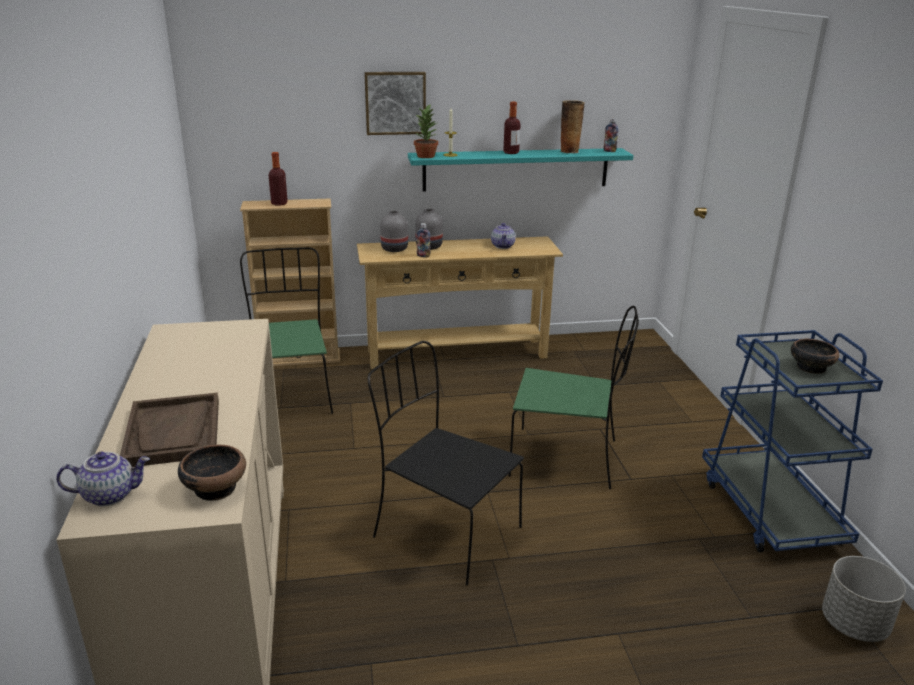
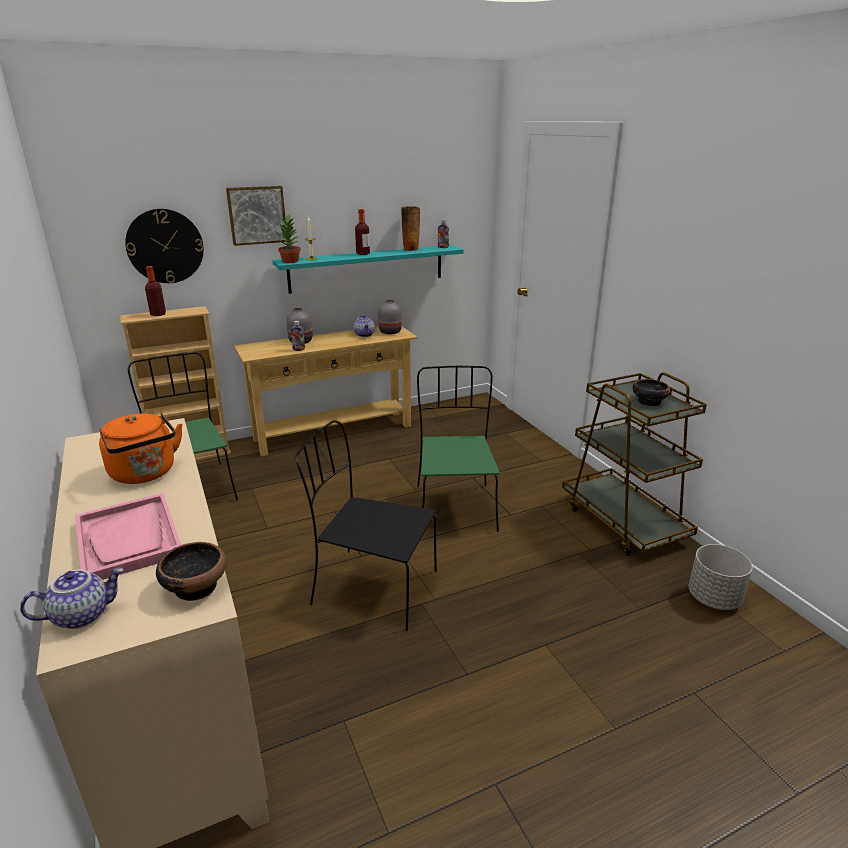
camera: 15 degrees left, 0 degrees up
brown tray [120,393,219,467] -> pink tray [75,493,181,580]
grey vase [380,210,408,252] -> grey vase moved to [378,299,402,334]
green chair [508,306,639,489] -> green chair turned 90 degrees counterclockwise [417,366,500,532]
blue cart [702,330,883,552] -> brown cart [562,372,707,556]
none -> orange kettle [99,412,183,484]
none -> wall clock [125,209,204,283]

